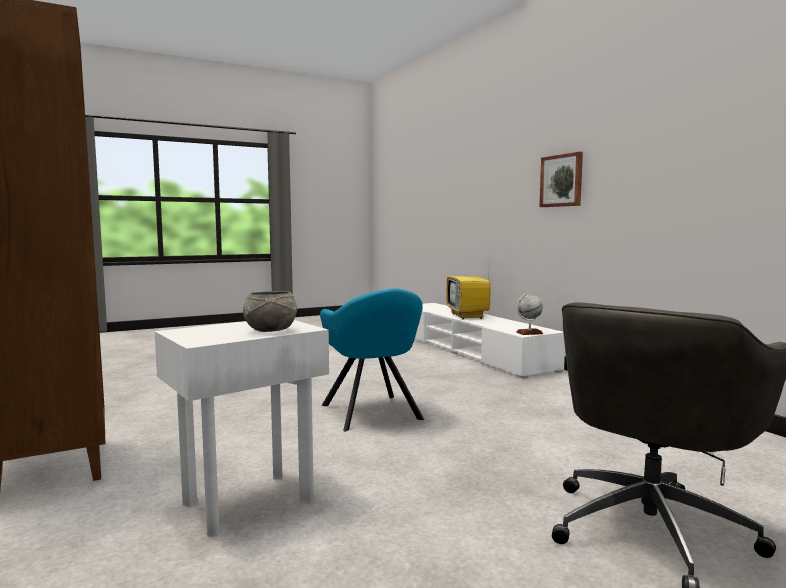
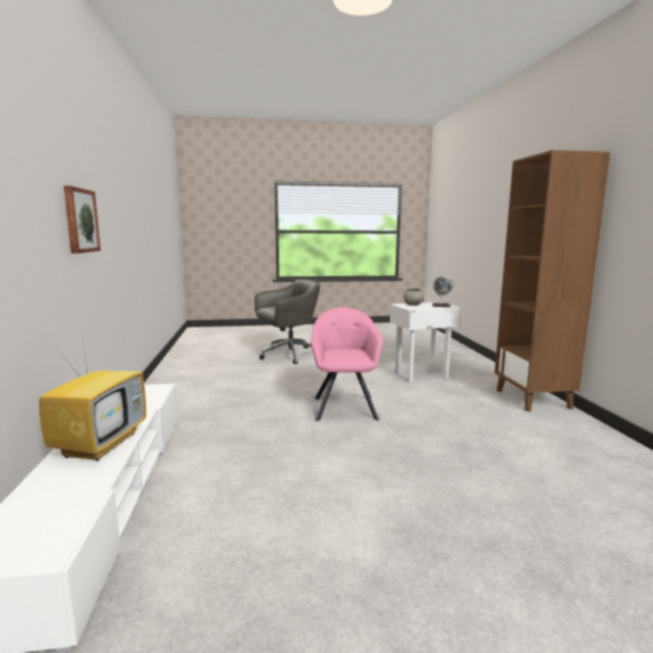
camera: 160 degrees left, 5 degrees up
turquoise armchair [320,289,424,431] -> pink armchair [311,307,383,421]
globe [516,294,543,335] -> globe moved to [432,275,454,307]

